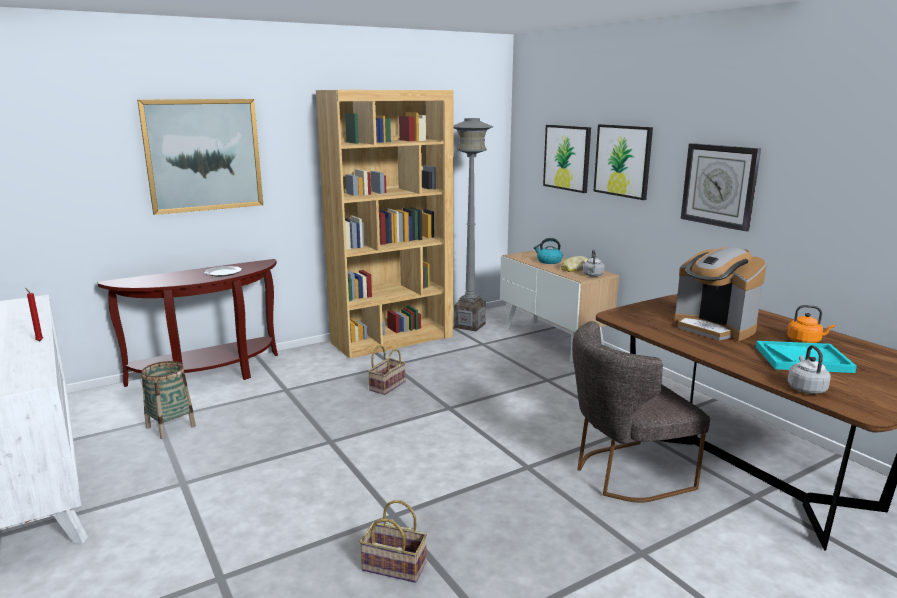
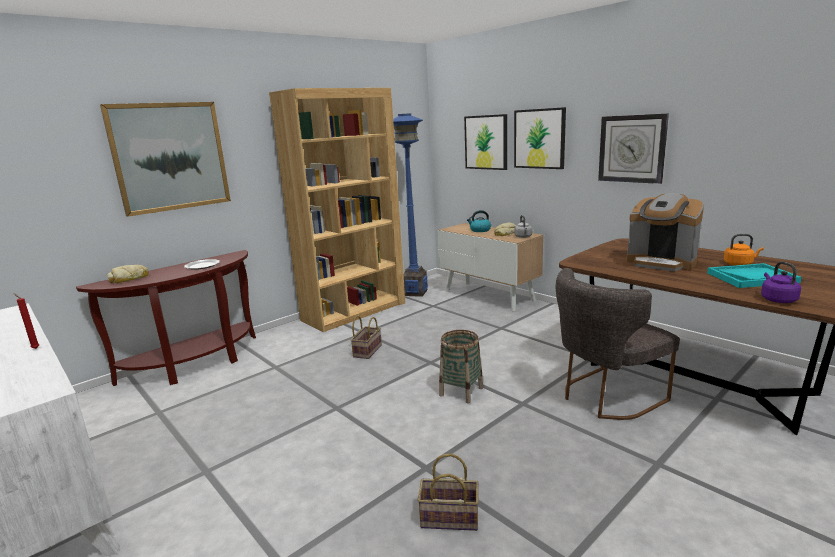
camera: 10 degrees left, 0 degrees up
basket [141,361,196,439] -> basket moved to [439,330,483,403]
grey floor lamp [454,118,493,331] -> blue floor lamp [393,113,428,297]
grey kettle [787,345,831,394] -> purple kettle [761,262,801,303]
none -> bread [107,265,149,283]

